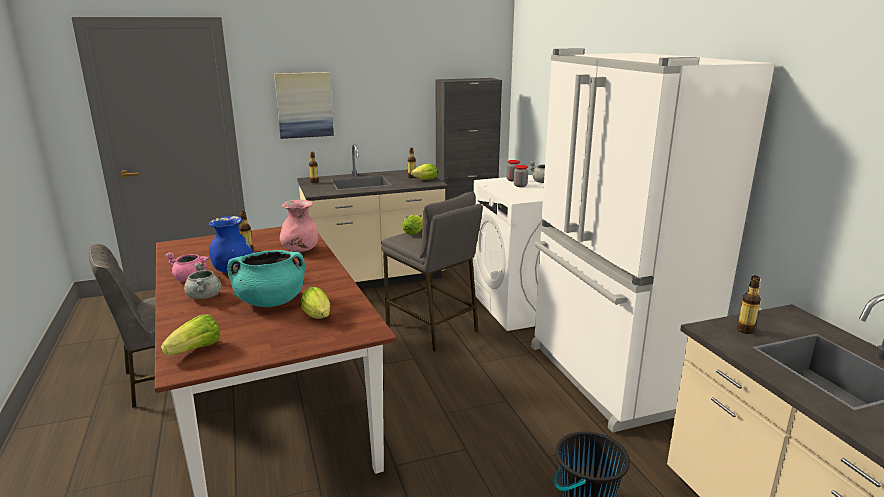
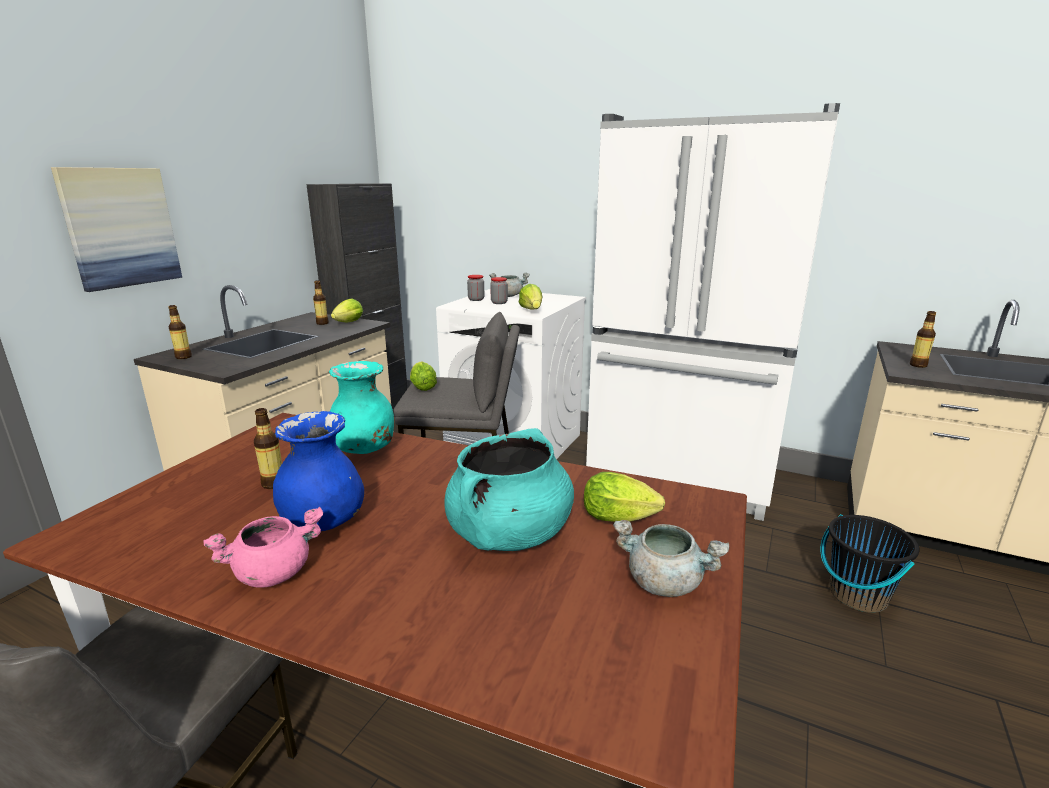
camera: 45 degrees left, 0 degrees up
lettuce [161,314,220,356] -> lettuce moved to [519,284,543,310]
grey cooking pot [184,263,222,299] -> grey cooking pot moved to [613,520,729,597]
pink vase [280,200,319,252] -> turquoise vase [329,361,394,454]

